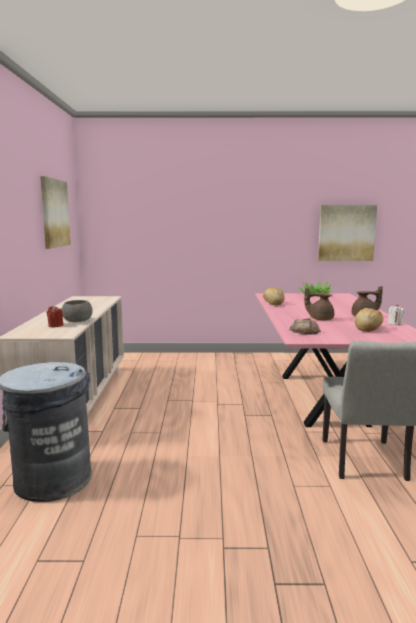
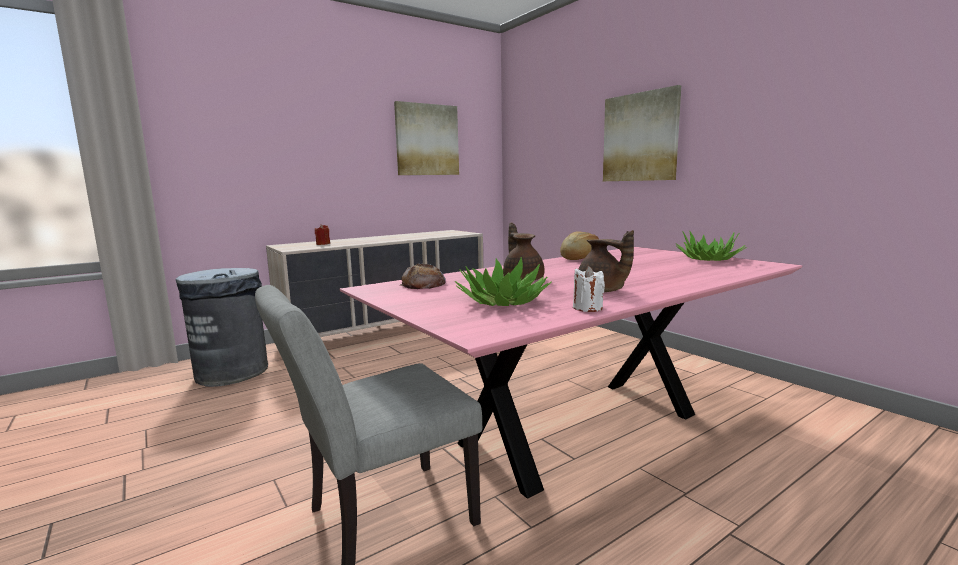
camera: 55 degrees right, 0 degrees up
grey bowl [62,300,93,322] -> none
picture [318,205,377,261] -> picture moved to [603,85,681,181]
bread [355,308,383,332] -> potted plant [455,257,552,306]

